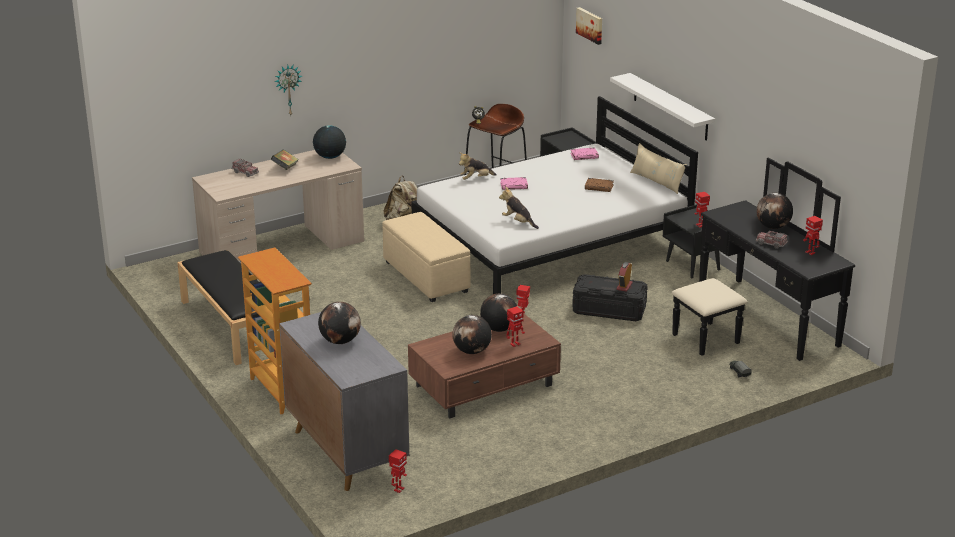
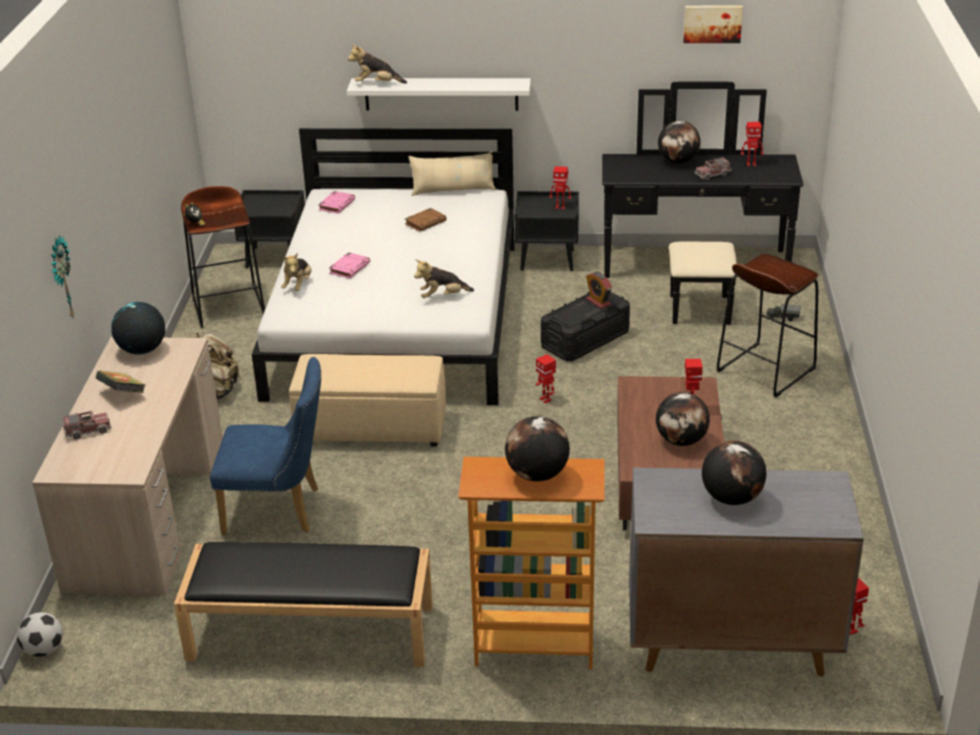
camera: 55 degrees left, 5 degrees up
globe [480,293,517,332] -> globe moved to [505,416,570,481]
picture [576,7,602,45] -> picture moved to [683,5,743,43]
none -> football [17,612,63,657]
none -> blue chair [210,357,321,535]
none -> plush toy [348,44,407,84]
none -> brown stool [716,254,818,397]

